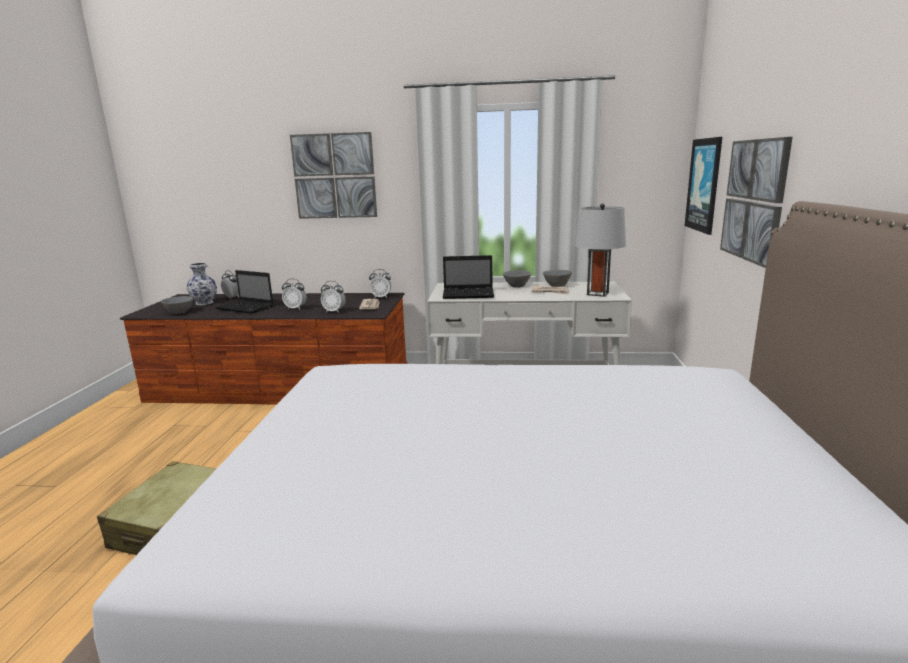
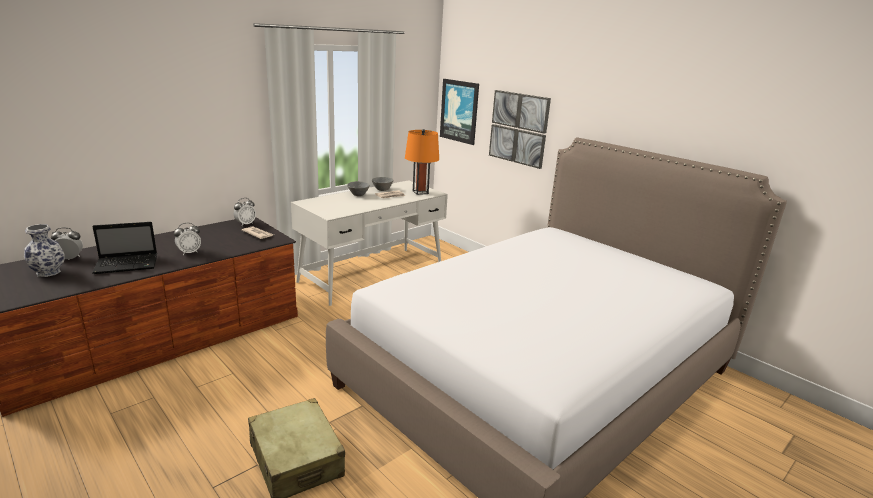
camera: 50 degrees left, 5 degrees up
grey bowl [161,296,193,314] -> none
picture [290,132,377,219] -> none
alarm clock [321,281,346,313] -> none
laptop [443,255,494,299] -> none
grey table lamp [575,203,626,297] -> orange table lamp [405,129,439,195]

